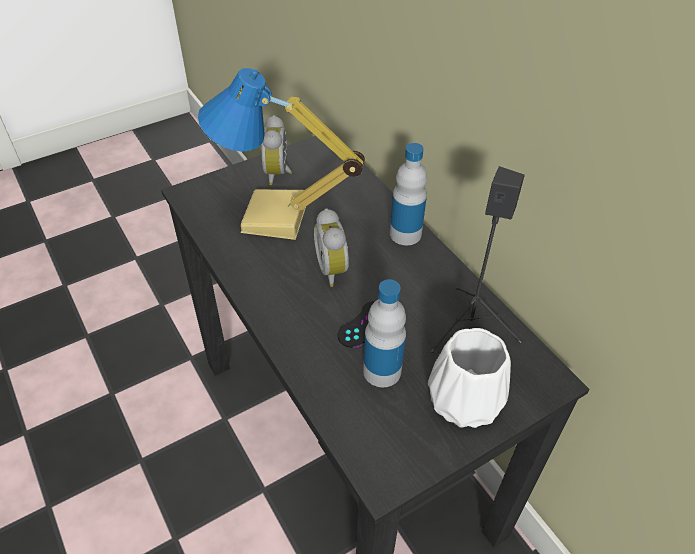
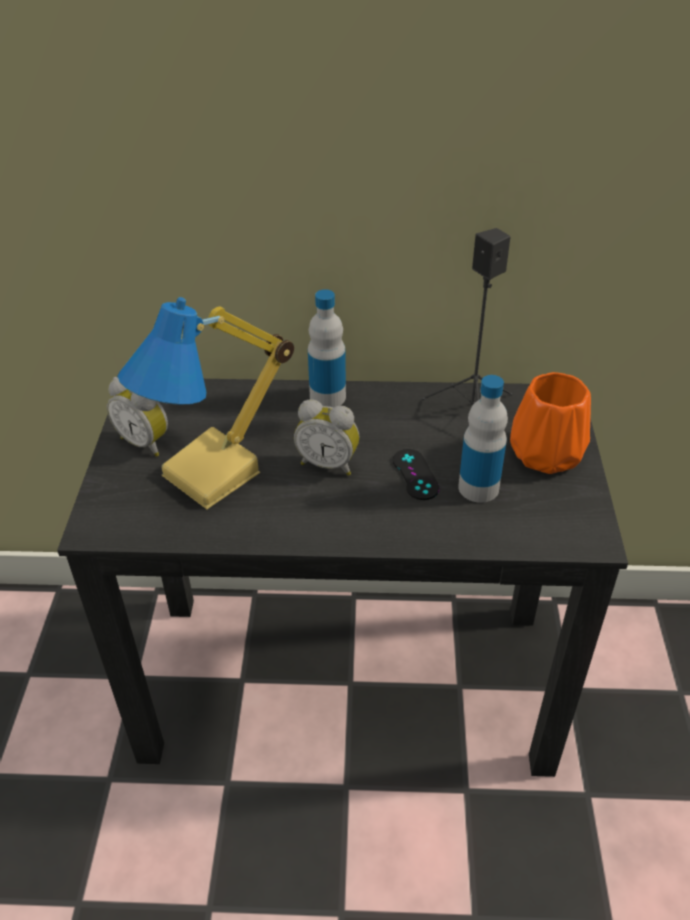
camera: 55 degrees left, 5 degrees down
white vase [428,328,511,428] -> orange vase [510,372,591,474]

